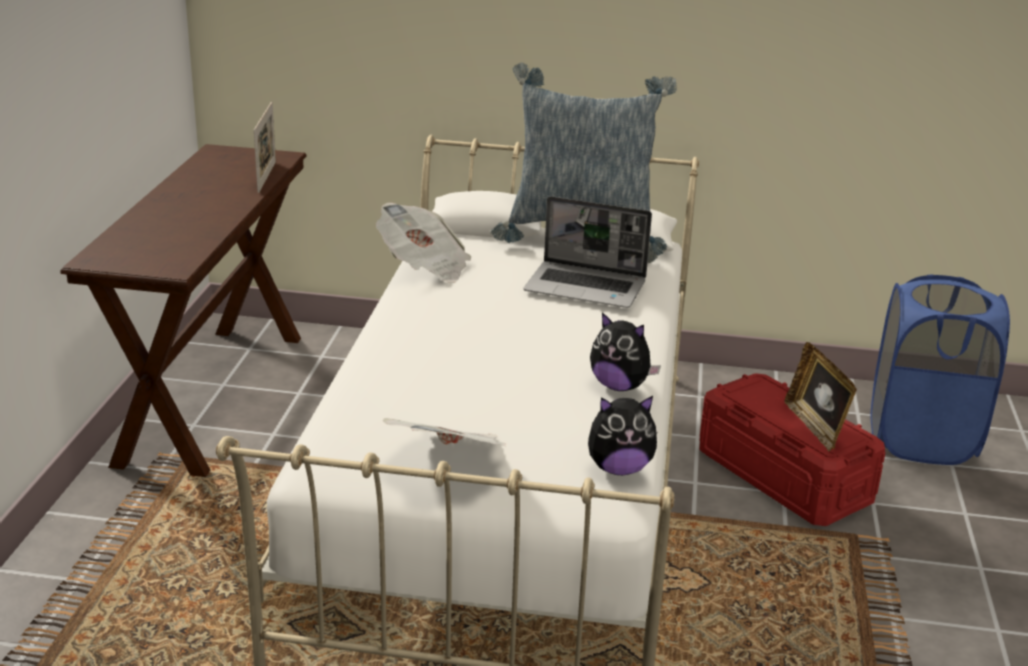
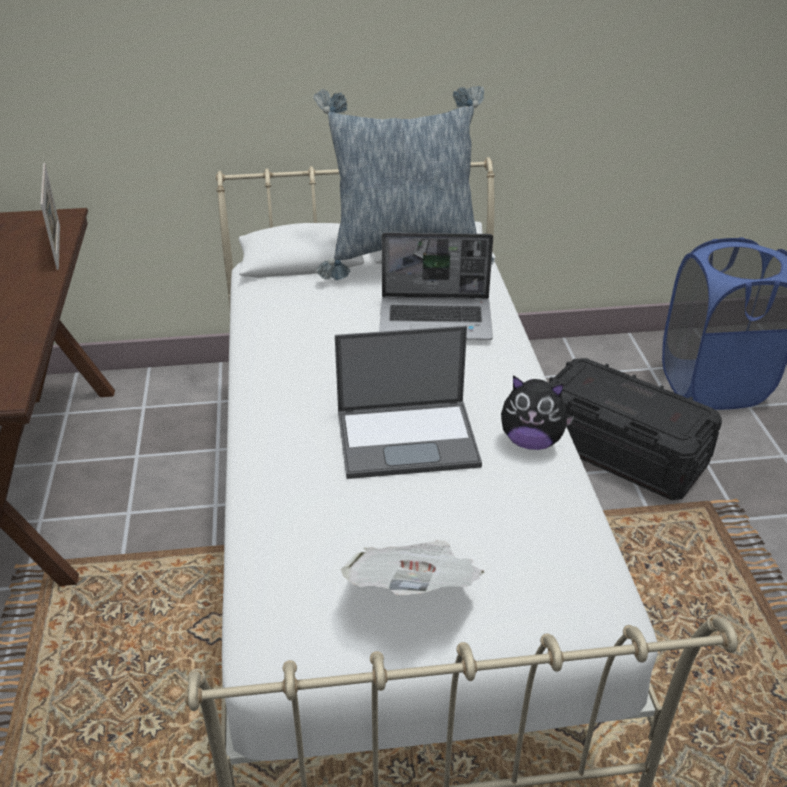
camera: 15 degrees left, 10 degrees up
newspaper [376,202,471,283] -> none
plush toy [588,396,657,475] -> none
red storage box [700,373,885,526] -> black storage box [548,358,722,500]
picture frame [784,342,857,452] -> none
none -> laptop [335,326,482,479]

